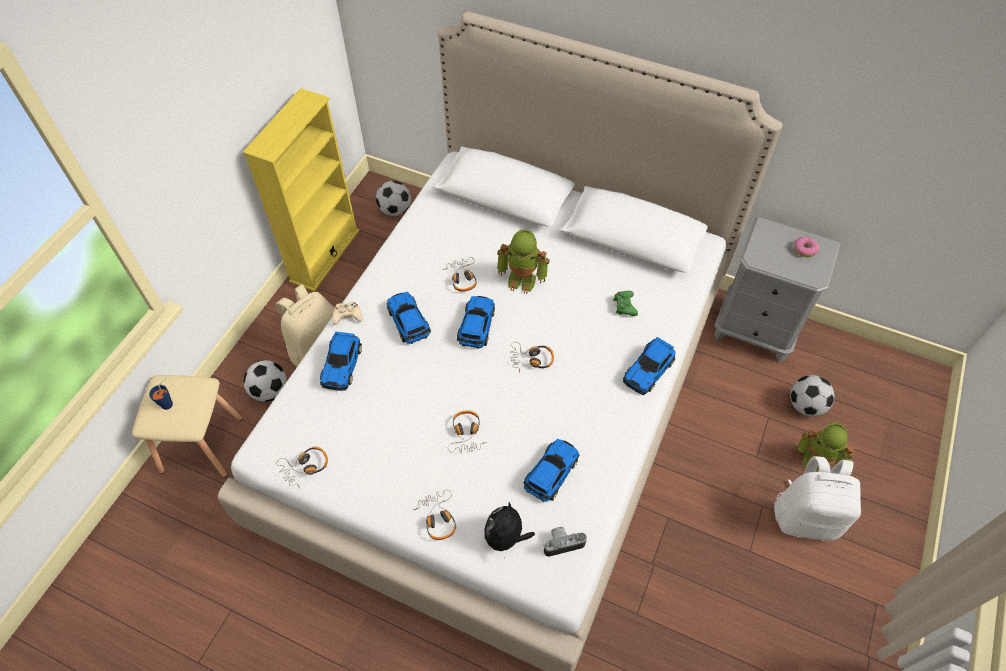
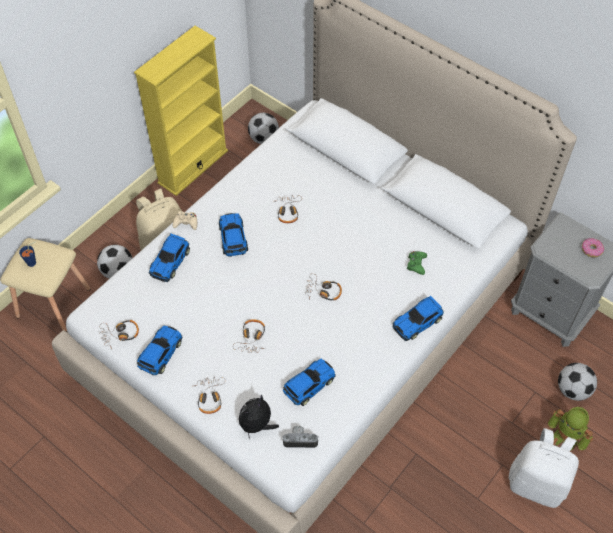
camera: 15 degrees right, 0 degrees up
toy car [457,296,495,349] -> toy car moved to [137,326,182,376]
toy robot [497,229,550,294] -> none

